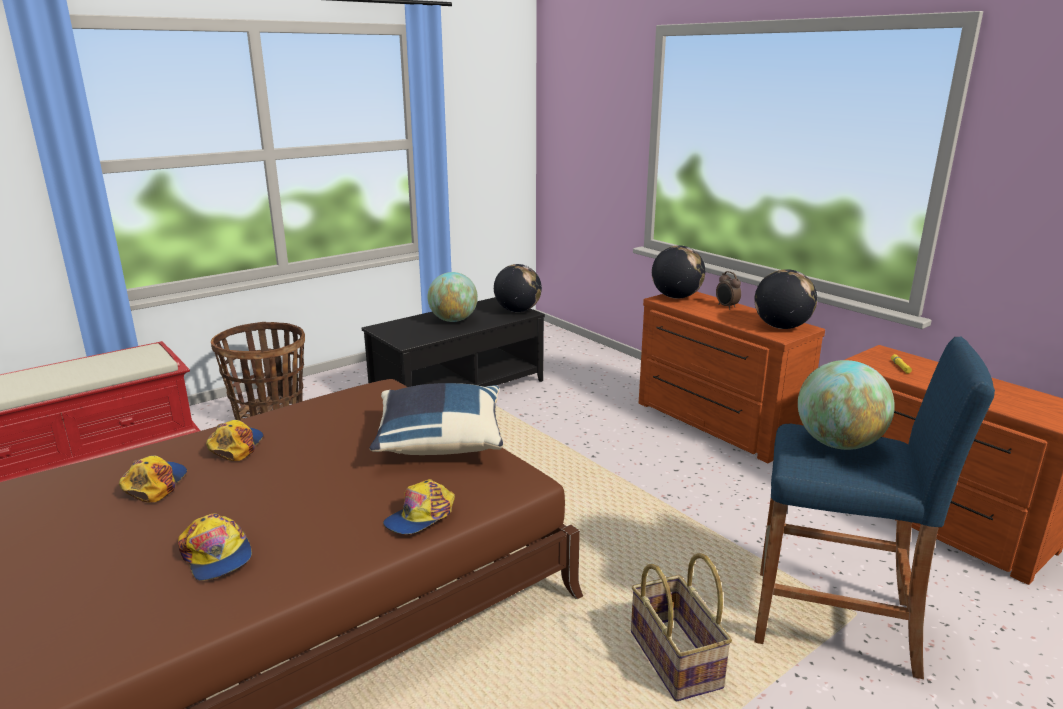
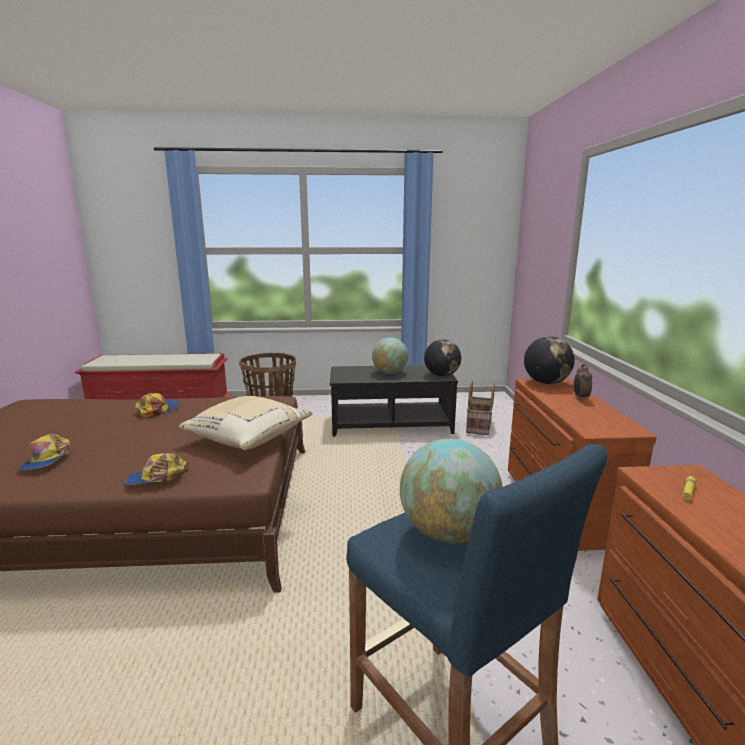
camera: 35 degrees right, 5 degrees down
cap [119,455,187,503] -> none
blue pillow [370,383,503,455] -> beige pillow [179,396,312,450]
basket [631,553,732,701] -> basket moved to [466,380,495,435]
globe [754,269,817,329] -> none

